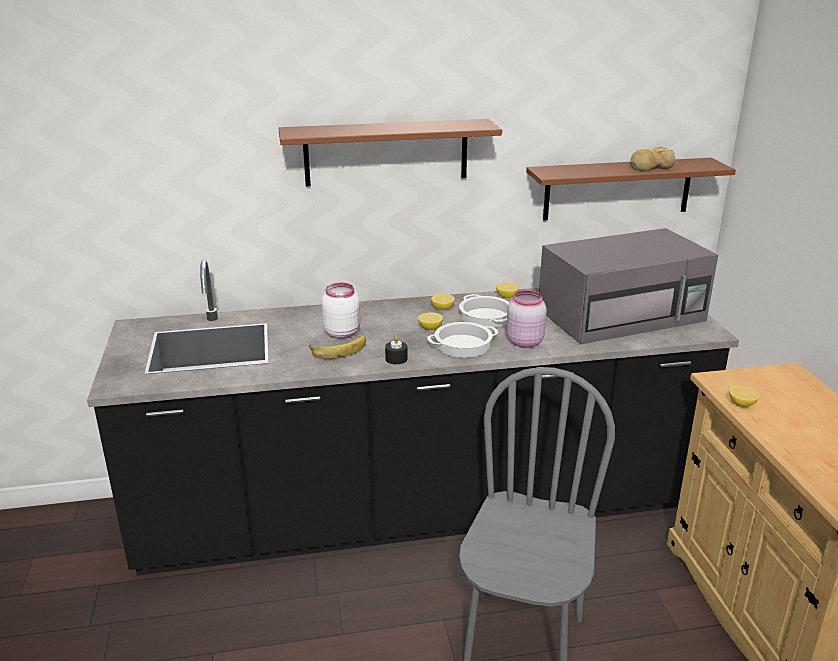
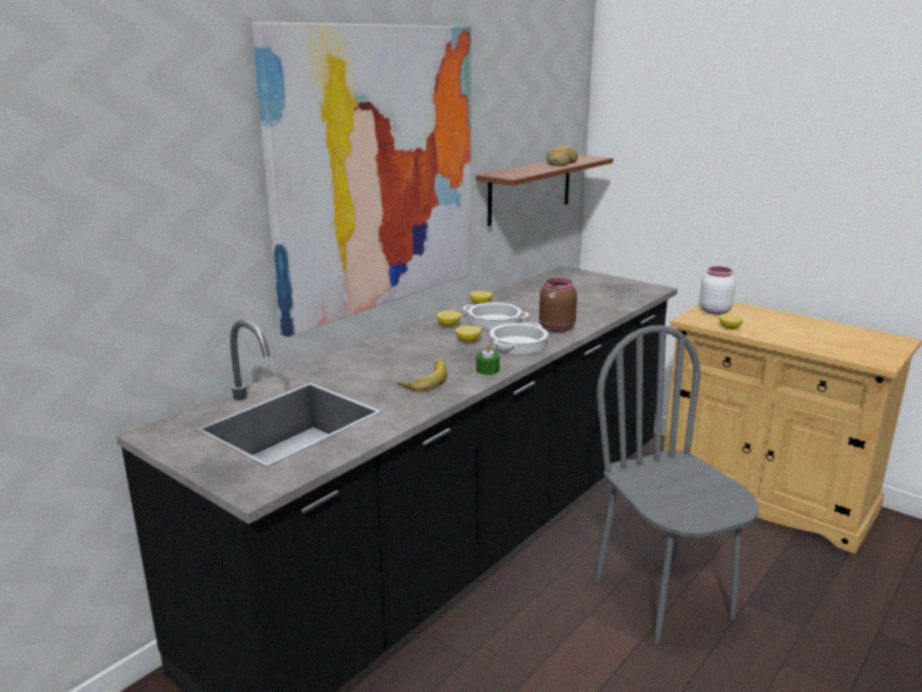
camera: 40 degrees left, 5 degrees down
brown shelf [279,119,502,186] -> picture [252,22,471,337]
white jar [321,282,360,339] -> white jar moved to [699,266,736,314]
black candle [385,335,408,364] -> green candle [476,344,500,375]
pink jar [506,290,547,348] -> brown jar [539,278,577,333]
grey microwave [539,228,718,344] -> none

